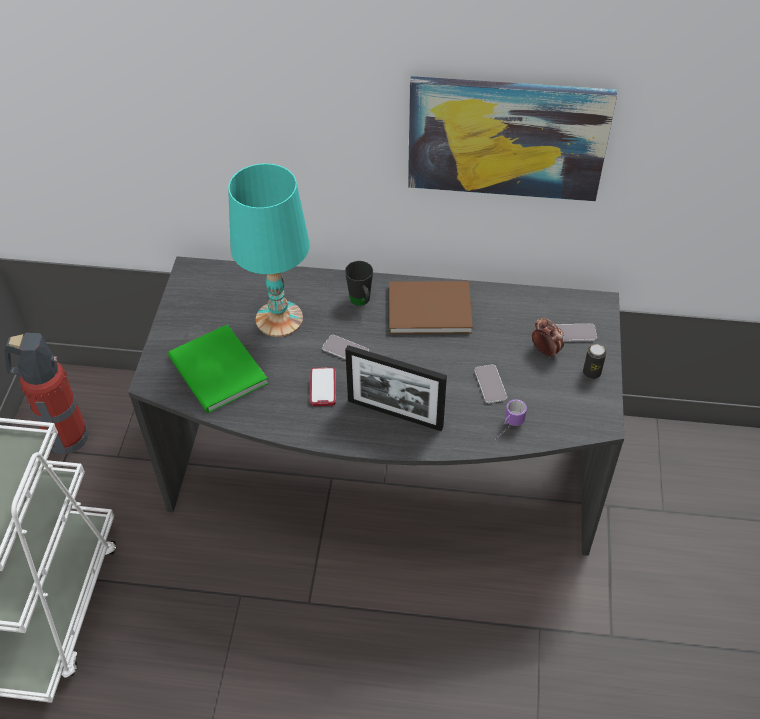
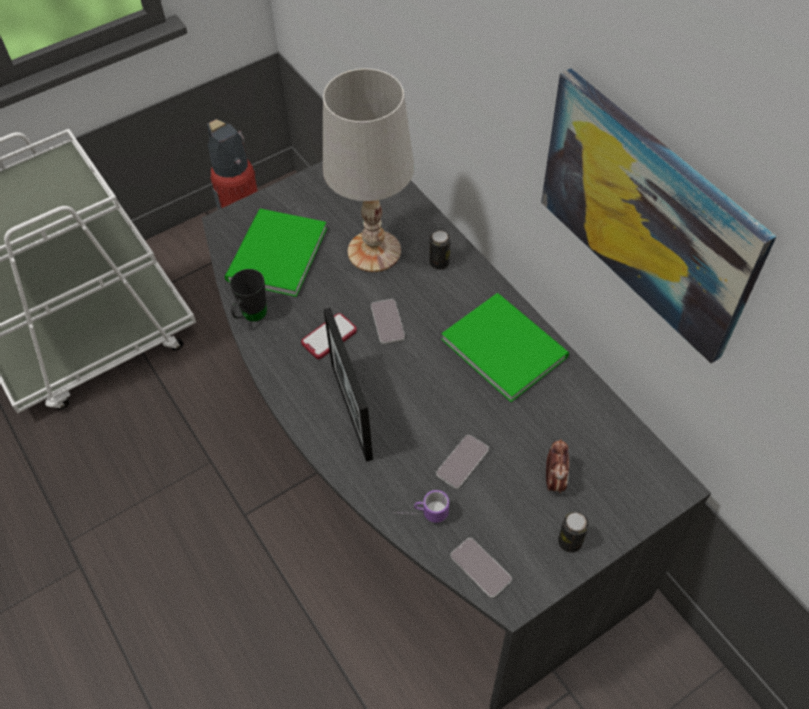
camera: 50 degrees right, 5 degrees up
turquoise table lamp [228,163,310,337] -> white table lamp [323,68,414,272]
black mug [345,261,373,306] -> black mug moved to [230,269,267,322]
brown book [389,281,473,334] -> green book [441,293,569,402]
phone [553,324,597,342] -> phone moved to [451,538,512,598]
none -> can [430,230,450,270]

